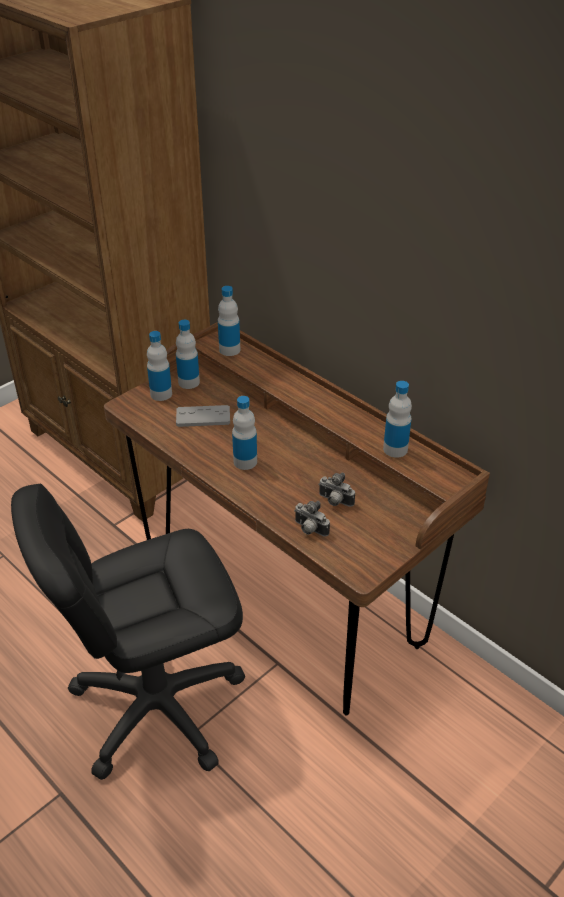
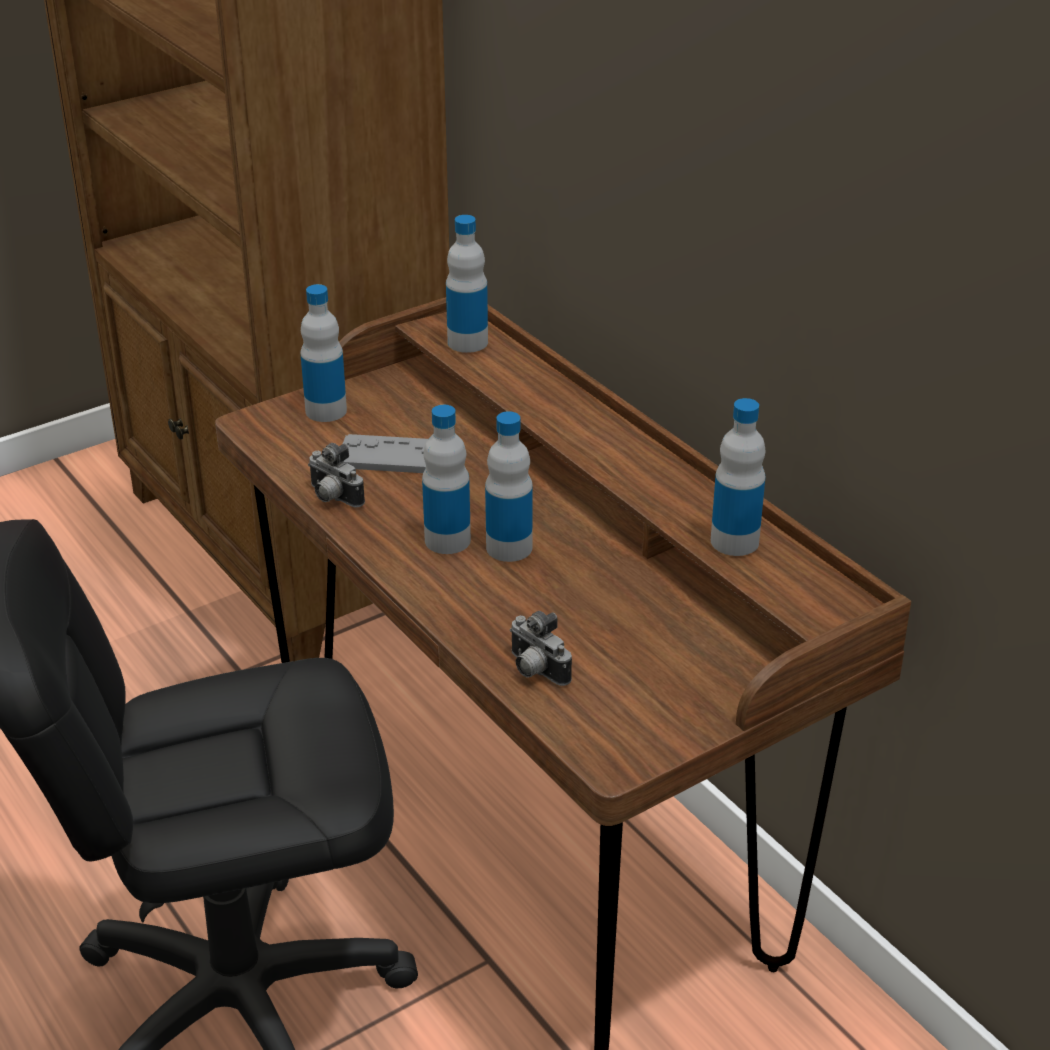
camera: 10 degrees right, 5 degrees down
bottle [176,320,200,389] -> bottle moved to [485,411,533,562]
camera [318,472,355,507] -> camera moved to [308,443,365,507]

